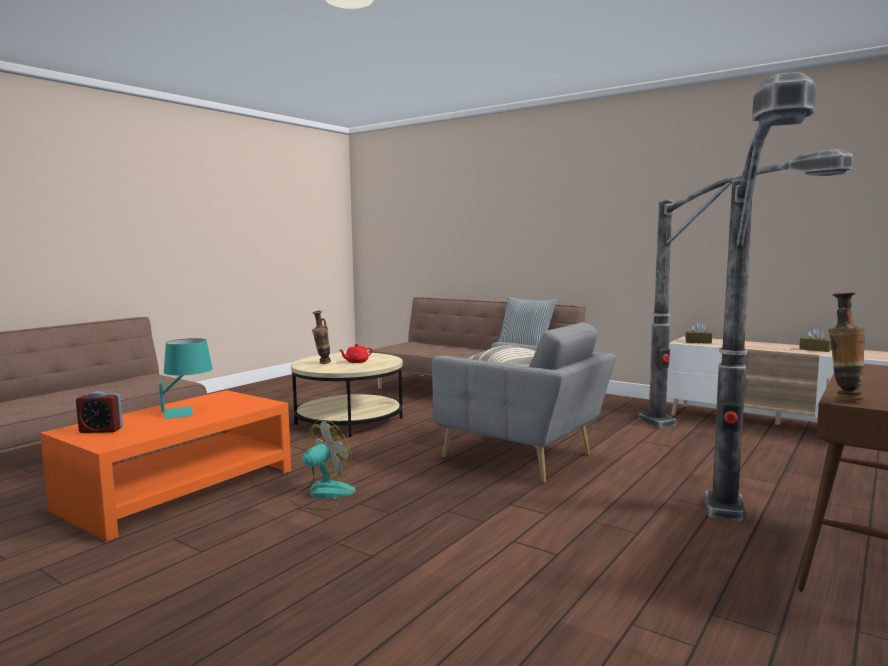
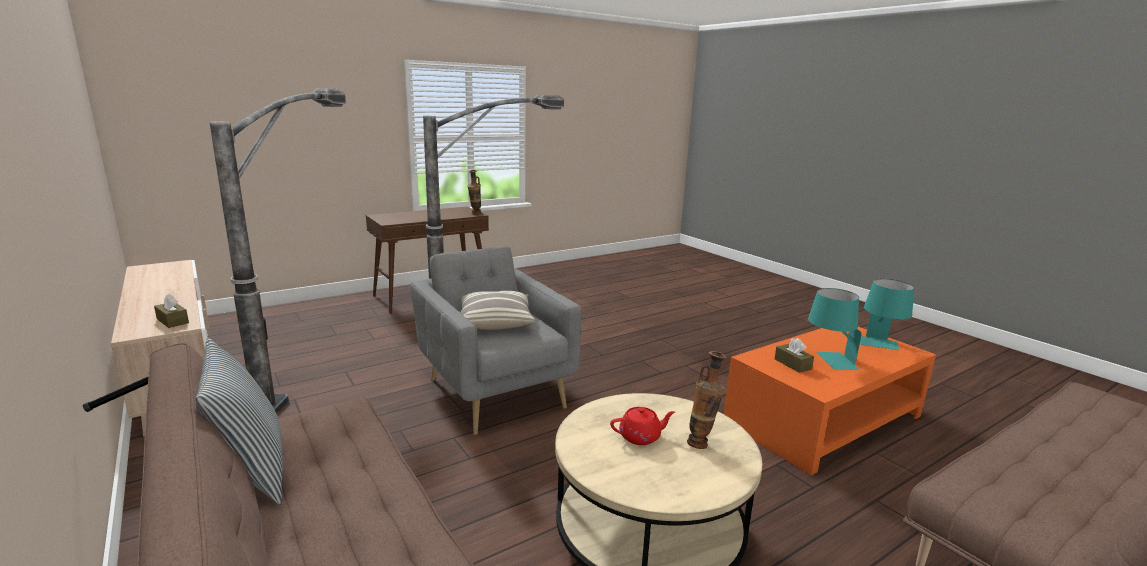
camera: 160 degrees left, 10 degrees up
alarm clock [76,391,123,433] -> turquoise table lamp [860,279,914,350]
fan [289,420,355,510] -> none
brown tissue box [799,328,832,352] -> brown tissue box moved to [775,338,814,373]

